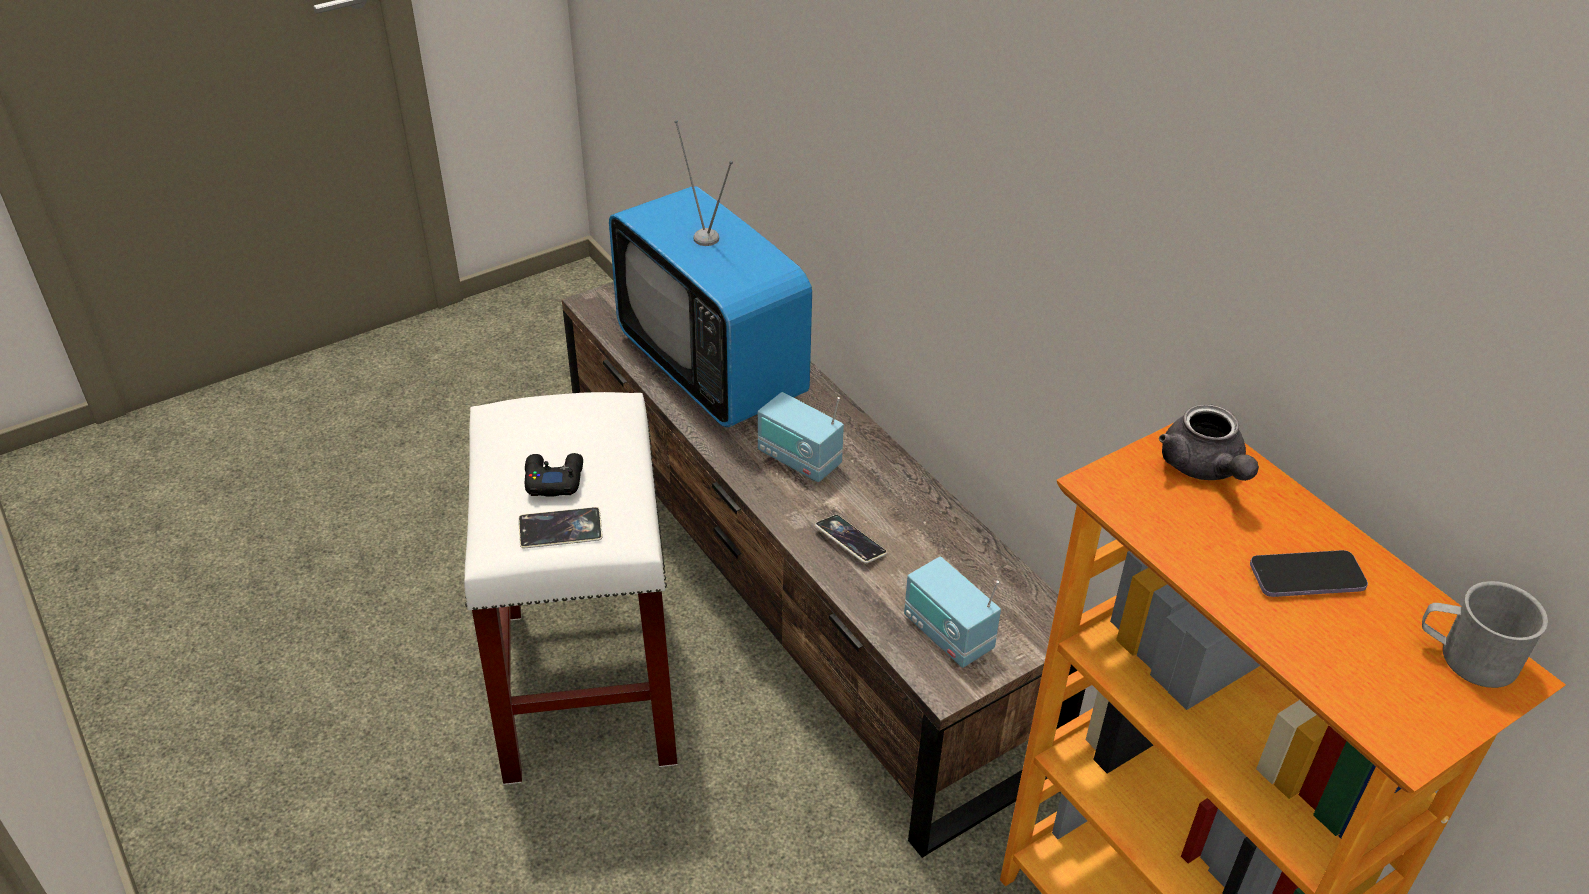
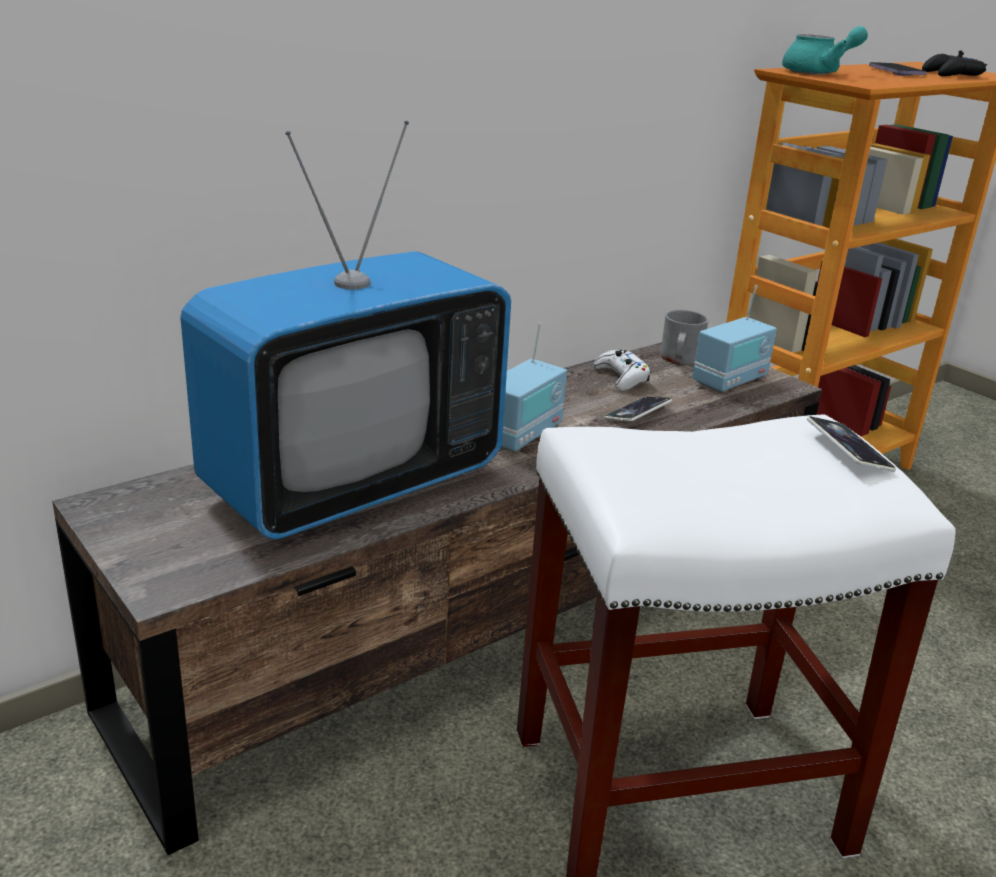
camera: 95 degrees left, 15 degrees down
black game controller [525,453,583,497] -> black game controller moved to [922,50,987,76]
grey teapot [1159,404,1259,481] -> turquoise teapot [782,26,868,75]
grey mug [1422,581,1548,688] -> grey mug moved to [660,309,709,365]
none -> white game controller [593,350,651,391]

